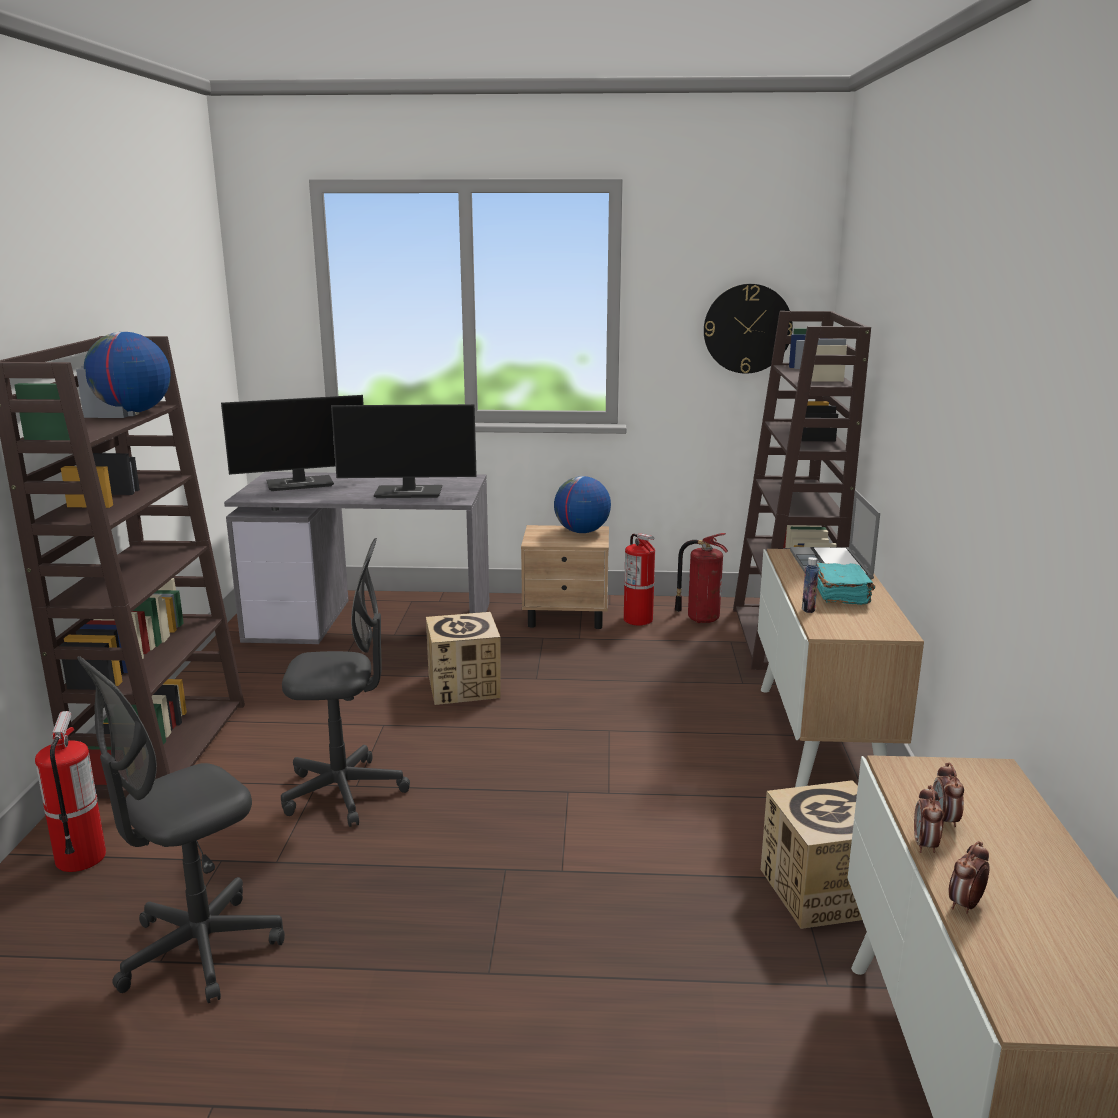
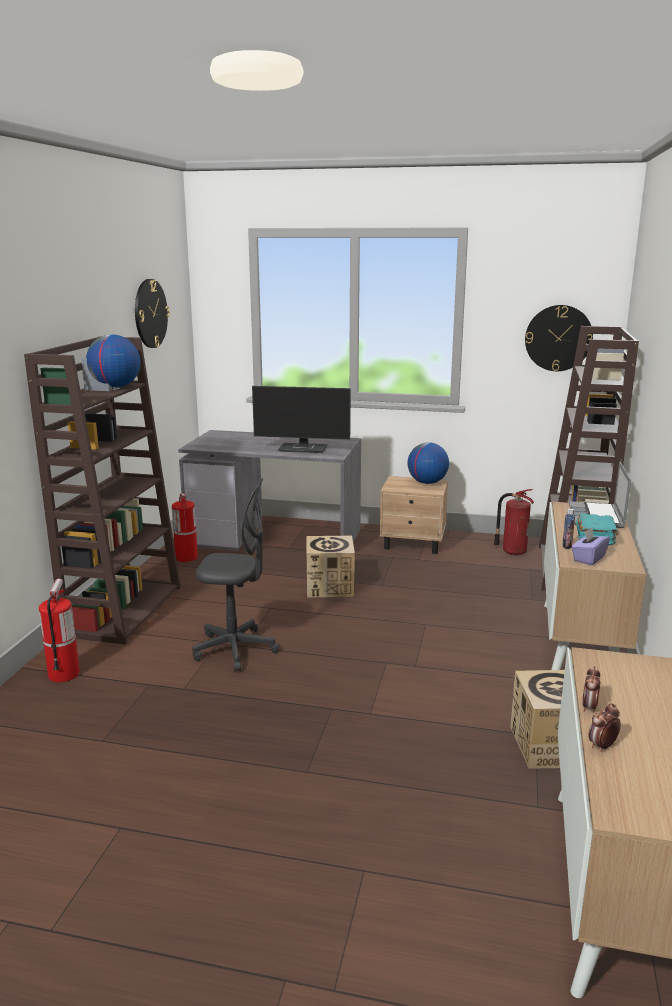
camera: 10 degrees right, 0 degrees up
grey office chair [77,656,285,1003] -> none
monitor [221,395,364,491] -> none
fire extinguisher [624,534,655,626] -> fire extinguisher moved to [172,493,198,562]
alarm clock [933,762,964,828] -> none
none -> wall clock [135,279,170,348]
none -> purple tissue box [571,528,610,565]

